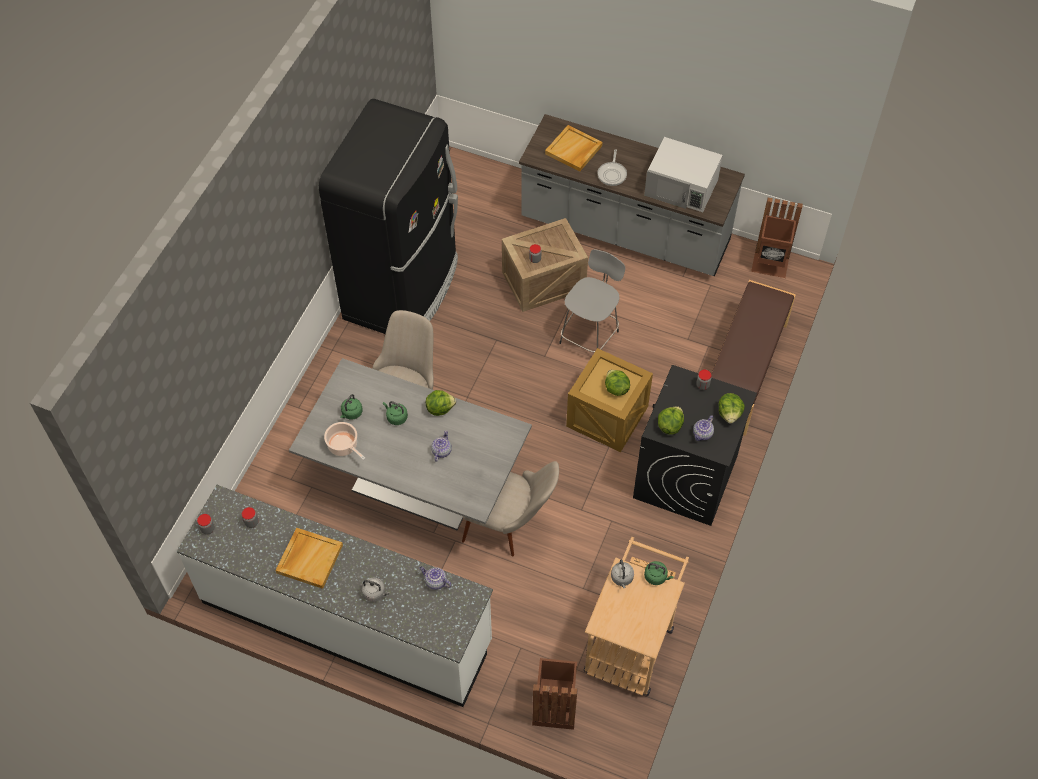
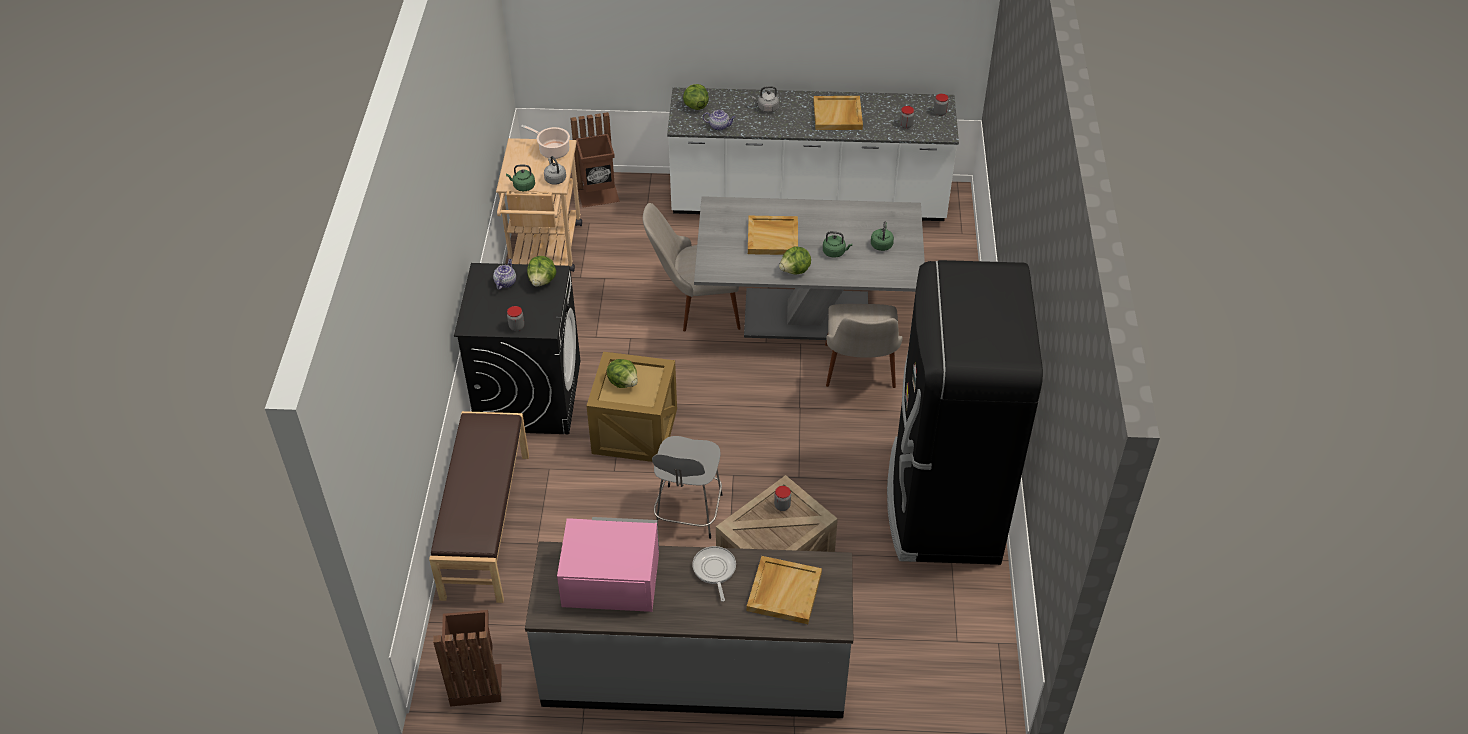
camera: 160 degrees right, 10 degrees down
cooking pot [324,422,366,460] -> cooking pot moved to [521,125,570,159]
teapot [431,430,452,461] -> beige tray [748,216,798,255]
white microwave [644,137,723,212] -> pink microwave [557,517,659,612]
lettuce [718,393,745,423] -> lettuce moved to [683,84,709,110]

